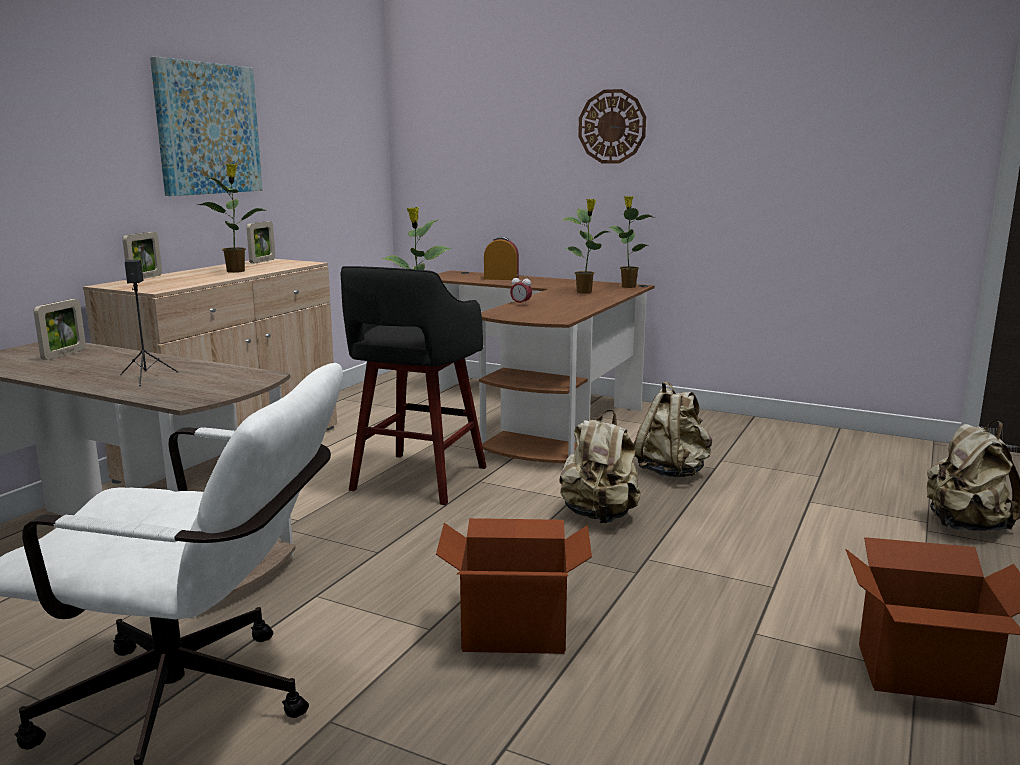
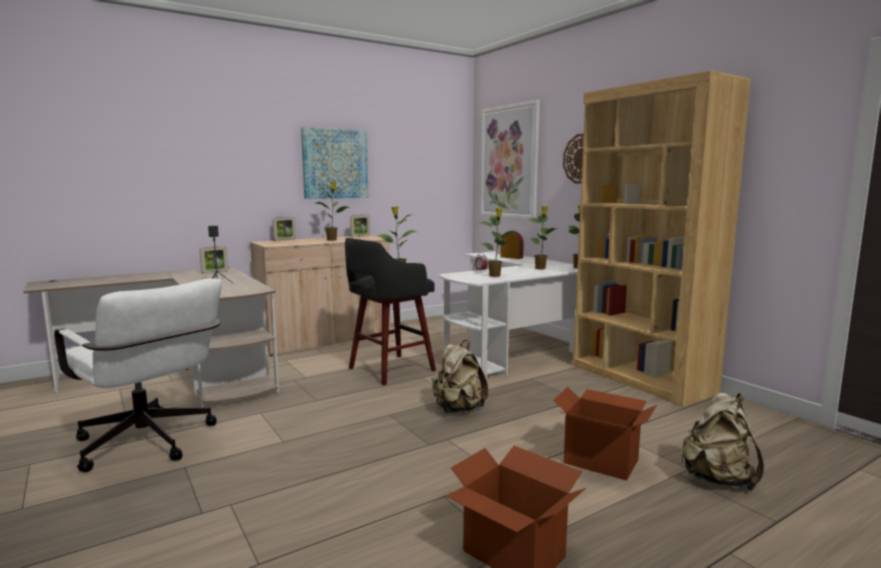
camera: 30 degrees right, 5 degrees down
cardboard box [436,518,592,654] -> cardboard box moved to [553,387,657,481]
brown desk [438,270,655,463] -> white desk [439,251,577,380]
beige backpack [634,381,712,477] -> none
none -> potted plant [478,208,514,277]
none -> picture [480,100,540,219]
none -> brown bookcase [573,70,751,407]

